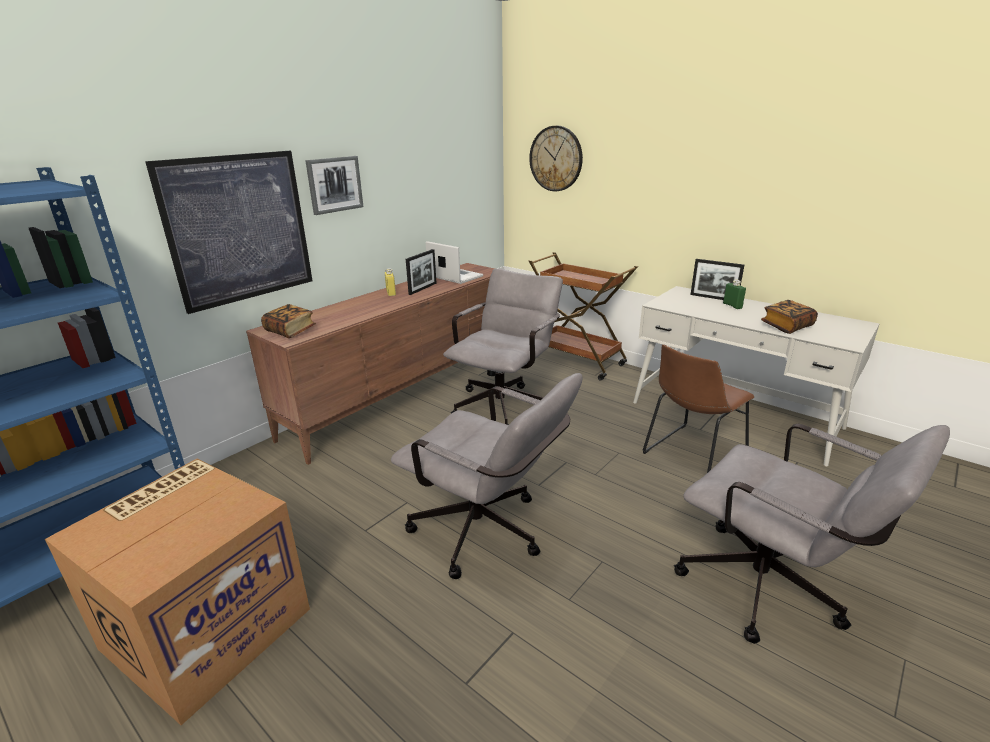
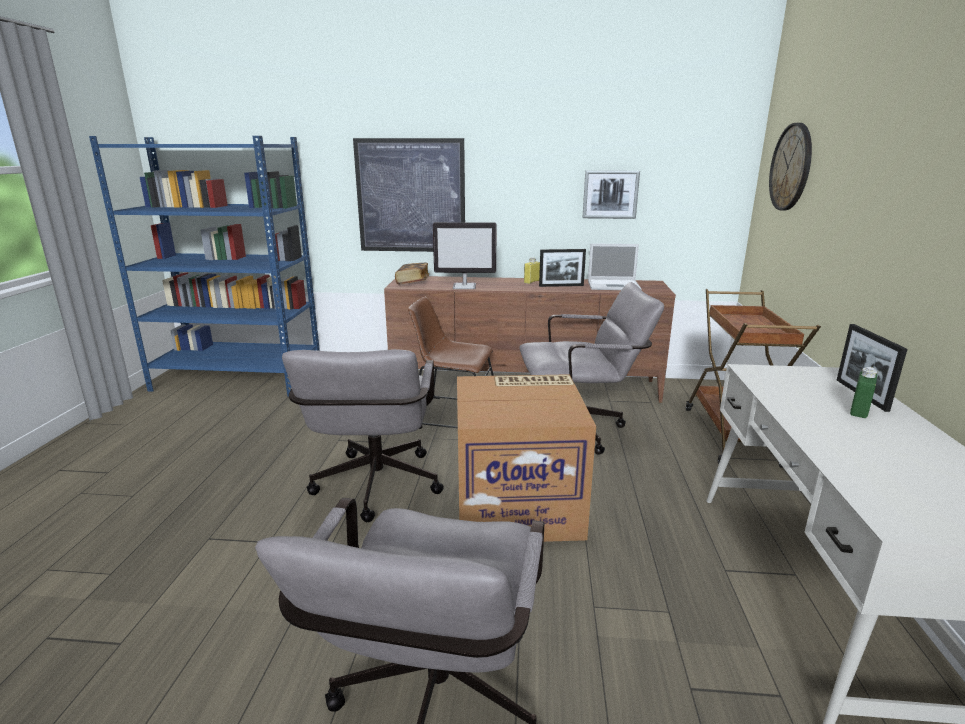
camera: 55 degrees right, 5 degrees down
cardboard box [45,458,310,725] -> cardboard box moved to [457,374,596,542]
picture [305,156,363,215] -> picture moved to [583,170,640,219]
laptop [425,241,483,284] -> laptop turned 90 degrees clockwise [588,243,641,290]
brown chair [643,344,754,473] -> brown chair moved to [408,296,494,428]
book [761,300,818,334] -> none
none -> monitor [433,222,497,289]

